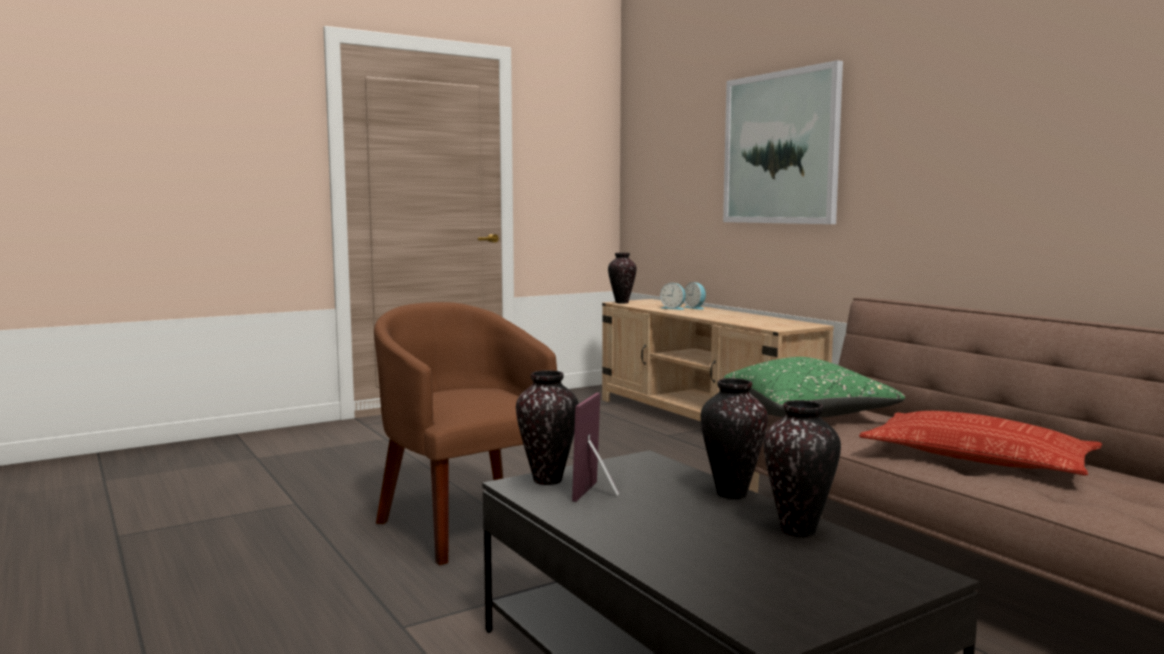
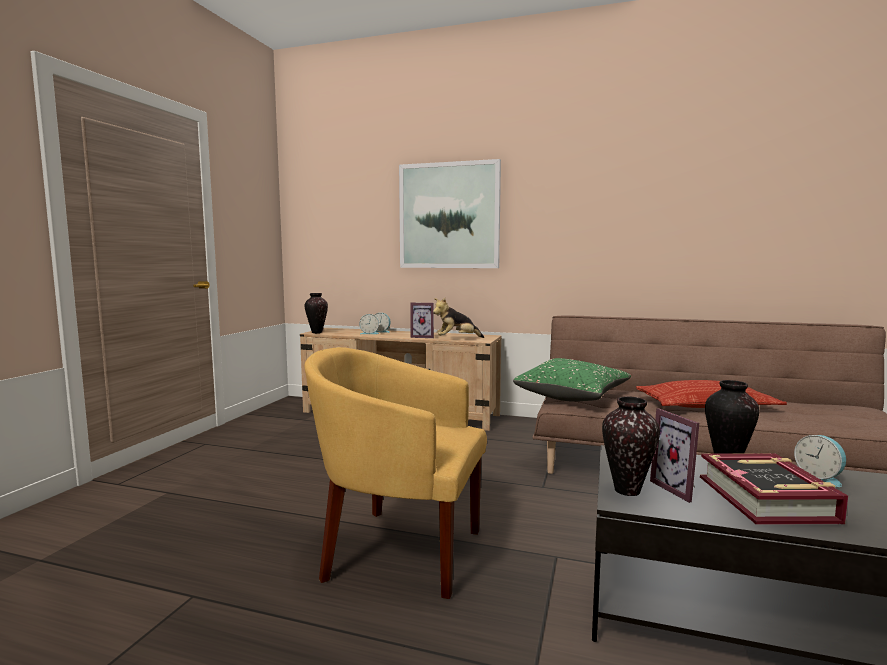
camera: 40 degrees left, 0 degrees up
brown armchair [374,302,557,565] -> yellow armchair [304,347,487,599]
vase [763,400,841,537] -> alarm clock [794,435,846,487]
none -> picture frame [410,303,434,338]
none -> plush toy [433,298,484,338]
none -> book [700,453,848,525]

